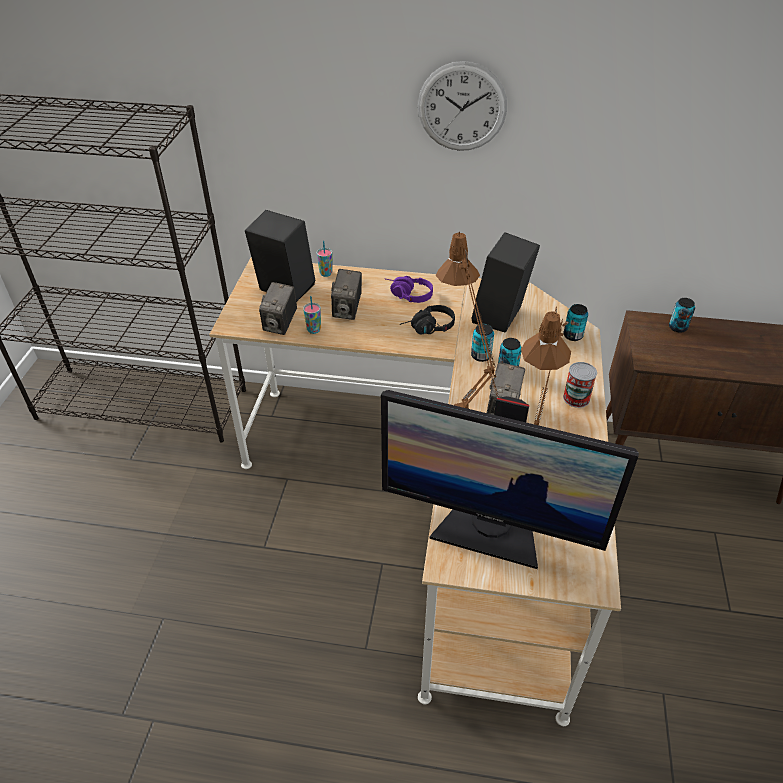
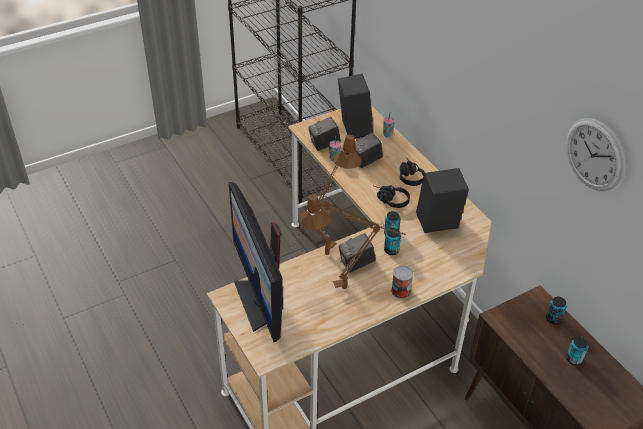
camera: 50 degrees right, 0 degrees up
purple headphones [386,276,433,303] -> black headphones [400,158,425,186]
wall clock [418,61,507,151] -> wall clock moved to [566,118,624,191]
can [563,304,588,341] -> can moved to [566,336,589,365]

